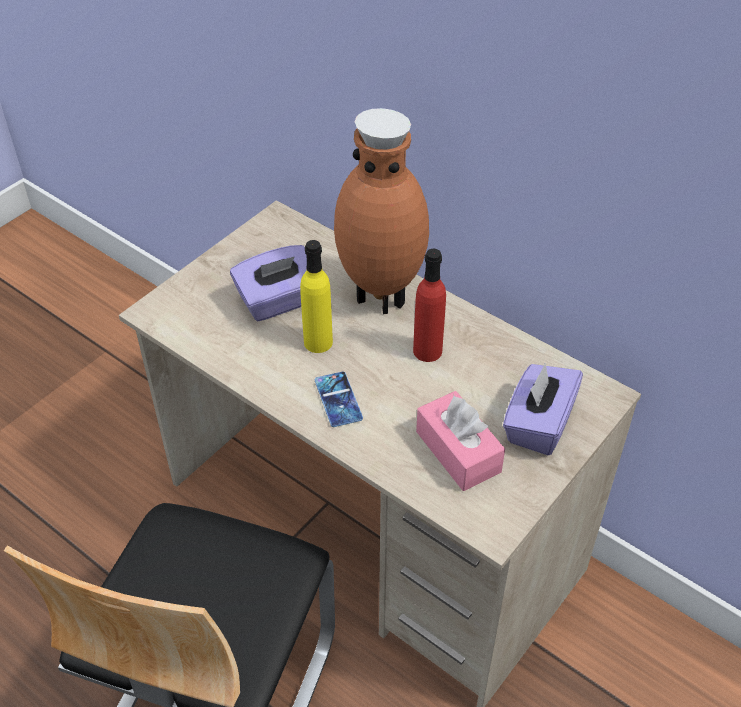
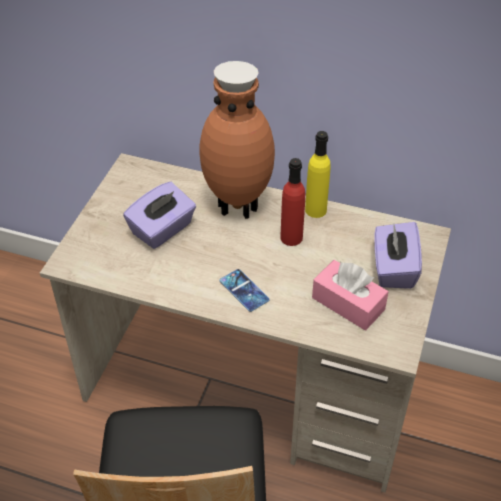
camera: 20 degrees left, 0 degrees up
yellow bottle [300,240,333,353] -> yellow bottle moved to [305,131,331,218]

